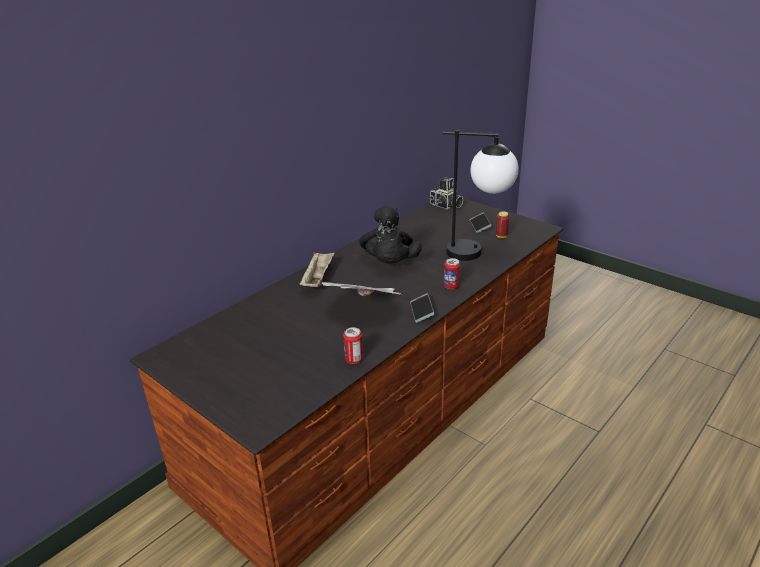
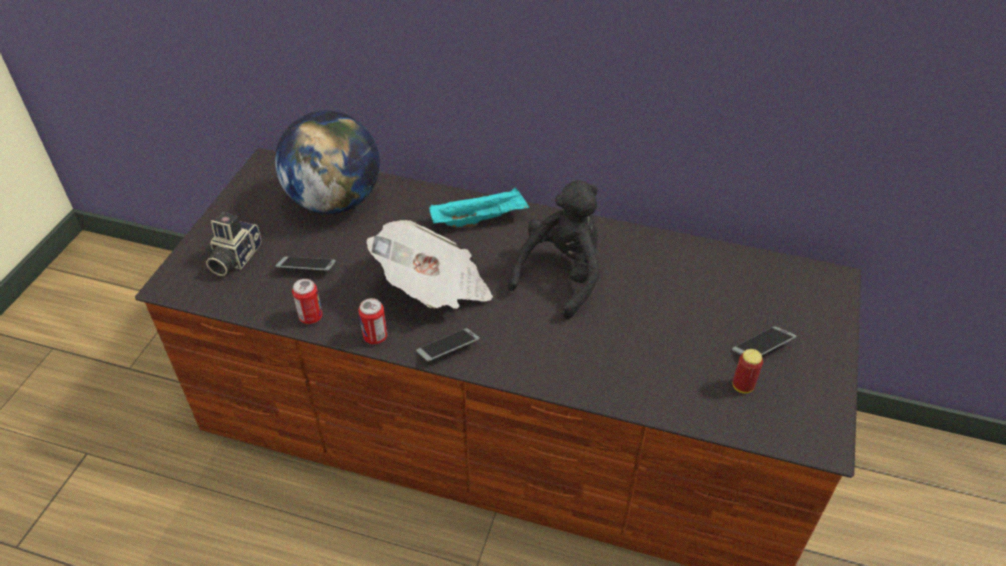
camera: 65 degrees right, 15 degrees up
beige tray [299,252,335,287] -> turquoise tray [429,187,529,227]
black plush toy [359,205,422,264] -> black plush toy turned 150 degrees clockwise [508,180,600,319]
camera [429,177,464,210] -> camera moved to [206,212,261,276]
table lamp [443,130,519,261] -> none
can [444,258,460,290] -> can moved to [358,298,387,344]
none -> globe [275,110,380,214]
none -> phone [276,257,336,271]

